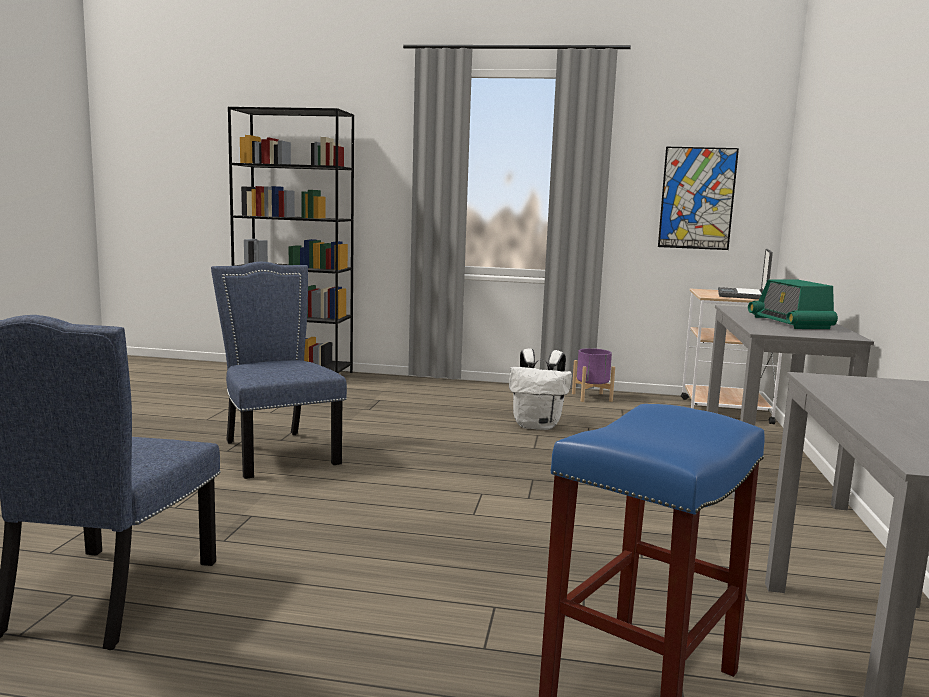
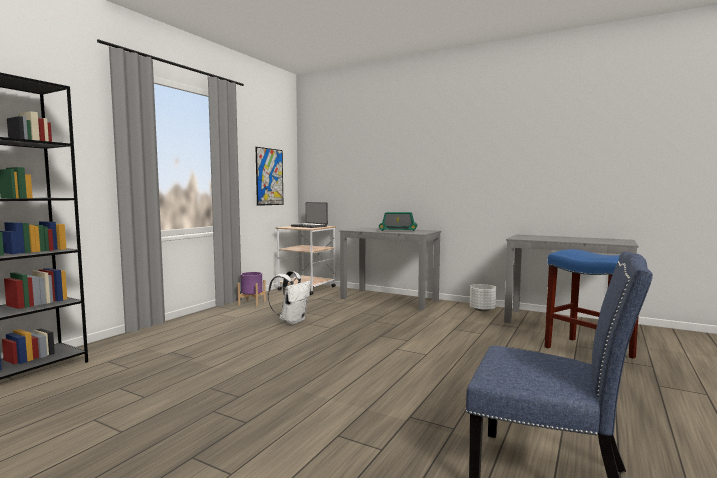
camera: 70 degrees left, 5 degrees down
blue chair [211,261,347,479] -> none
none -> white planter [470,284,496,311]

